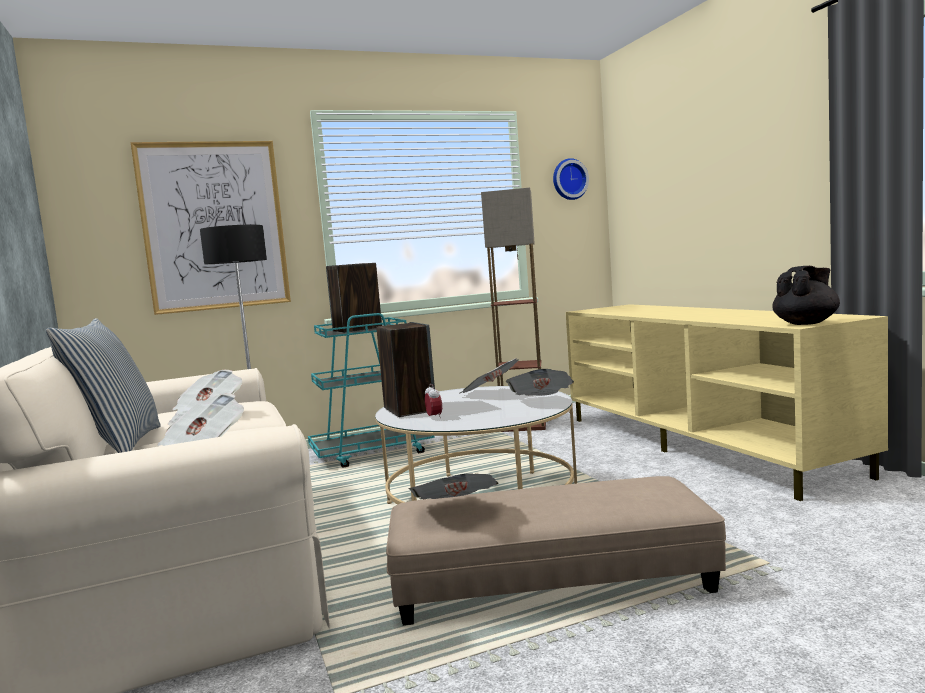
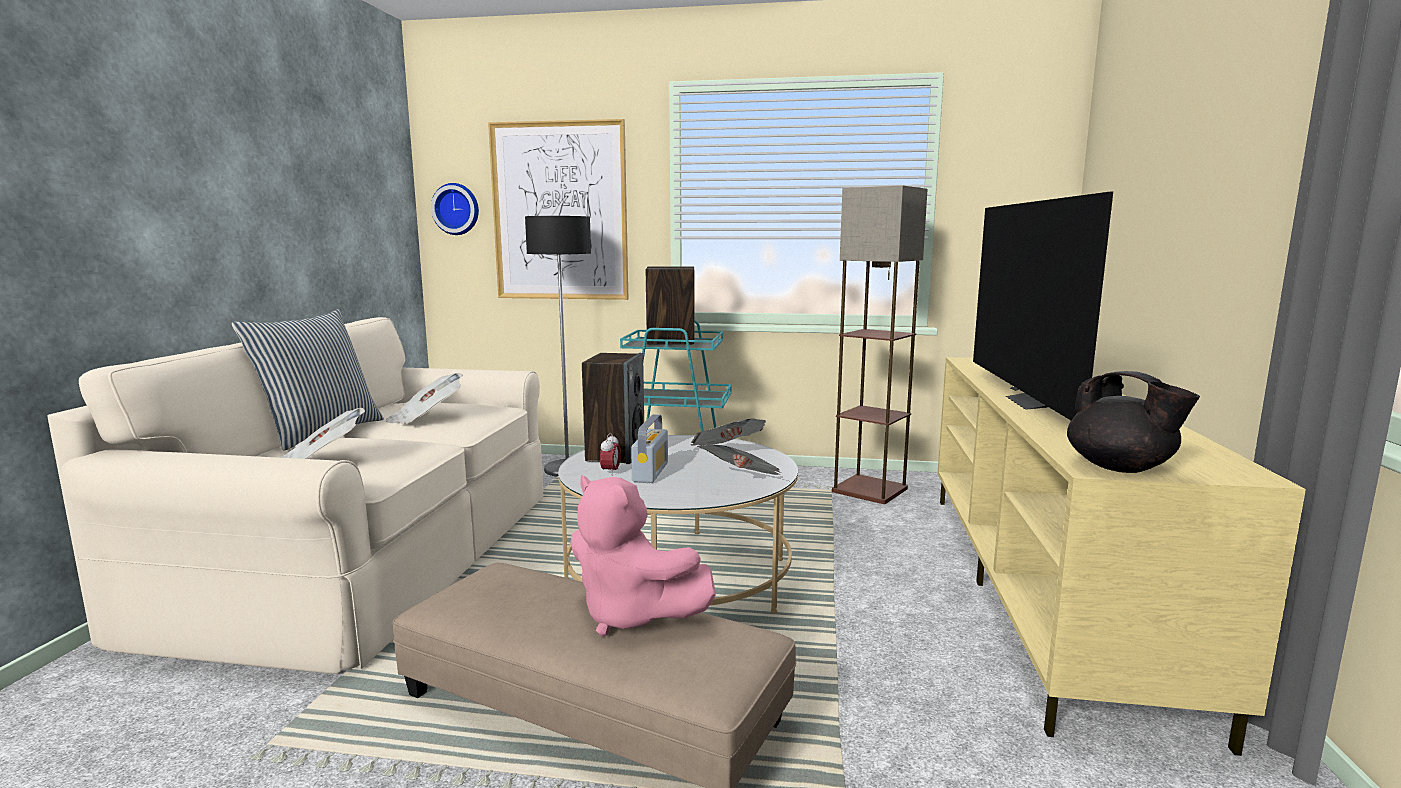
camera: 30 degrees right, 5 degrees up
newspaper [409,473,498,499] -> none
wall clock [553,158,589,200] -> wall clock moved to [431,183,479,235]
black teapot [772,266,840,325] -> black teapot turned 60 degrees clockwise [1067,371,1200,473]
none -> pink plush toy [570,475,716,636]
none -> radio [631,414,668,483]
none -> television [973,192,1113,420]

